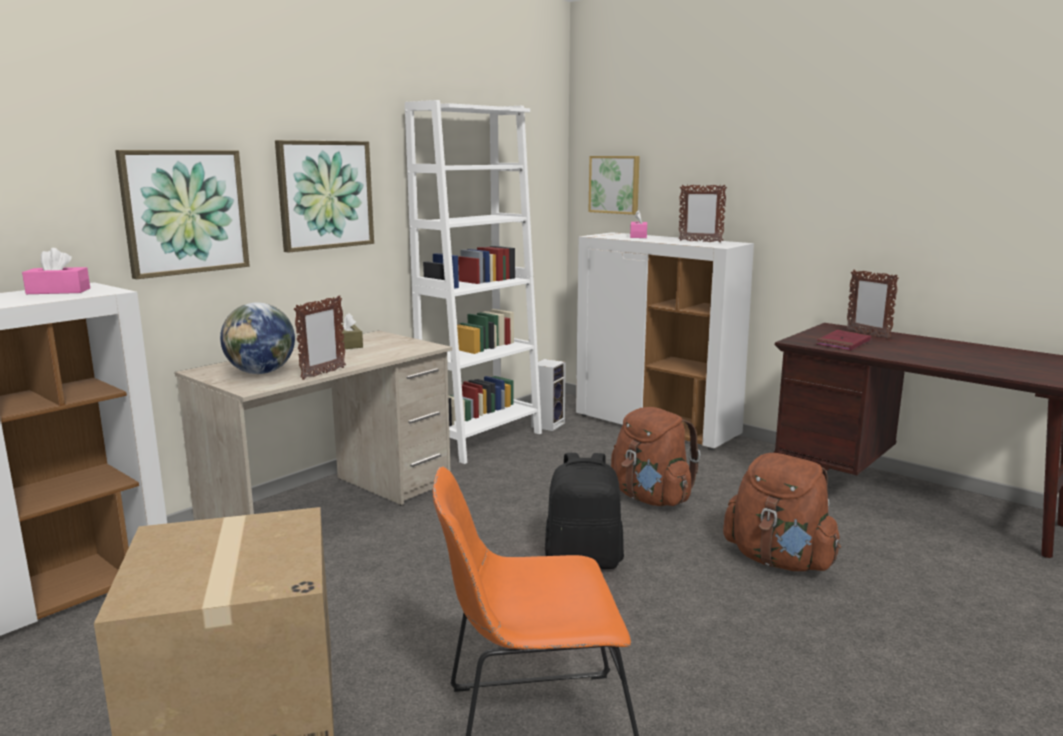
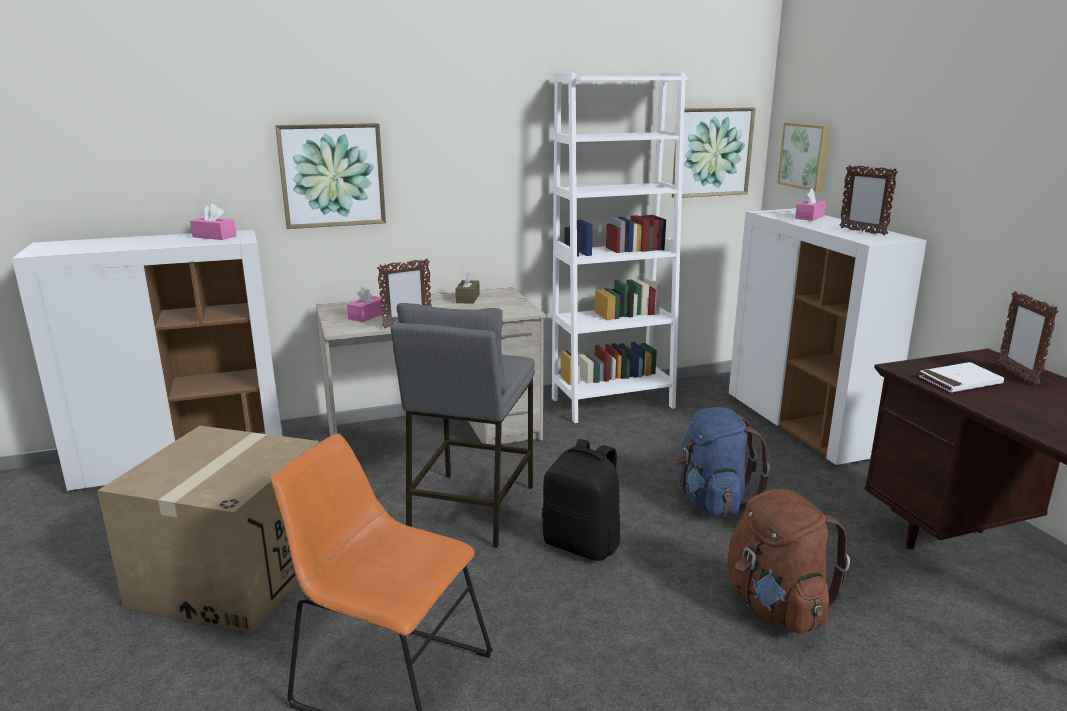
camera: 30 degrees right, 5 degrees up
globe [220,303,295,374] -> pink tissue box [347,286,385,322]
picture [275,140,374,253] -> picture moved to [672,108,756,198]
speaker [531,359,566,431] -> none
brown backpack [611,407,701,506] -> blue backpack [674,407,770,516]
red book [816,330,871,351] -> white book [919,362,1004,393]
none -> grey stool [391,303,535,548]

